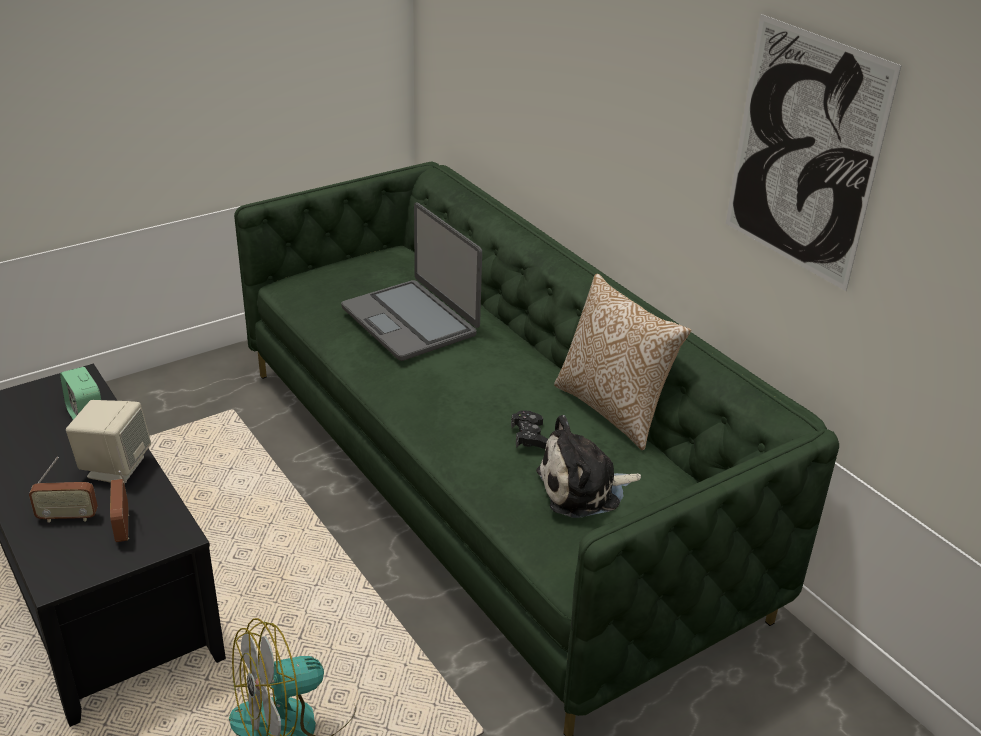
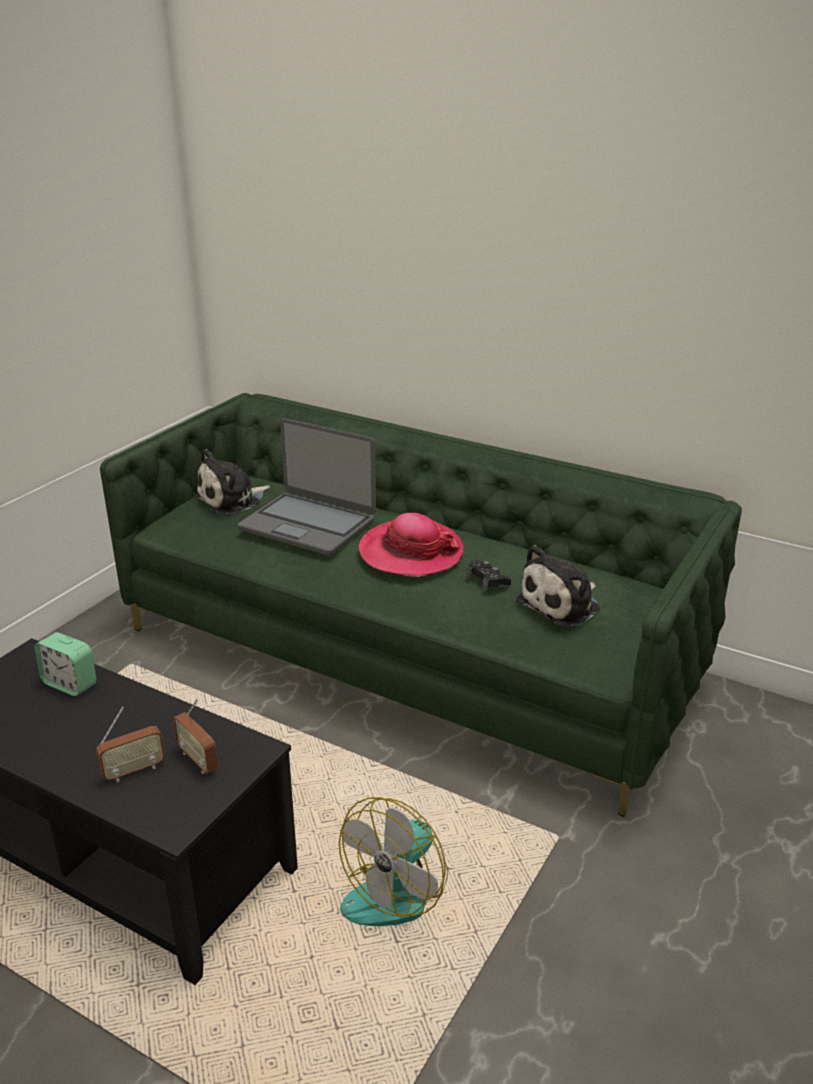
camera: 25 degrees left, 5 degrees down
beige speaker [66,400,151,484] -> none
pillow [554,274,691,450] -> none
picture [726,14,902,291] -> none
none -> plush toy [195,449,270,514]
none -> hat [358,513,464,577]

